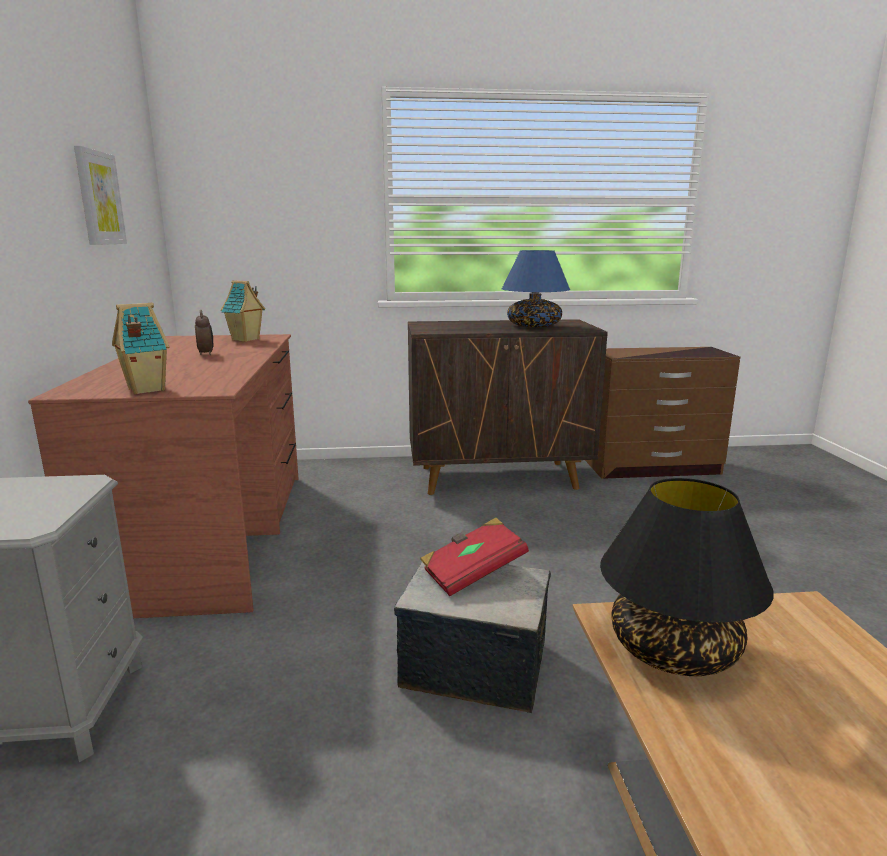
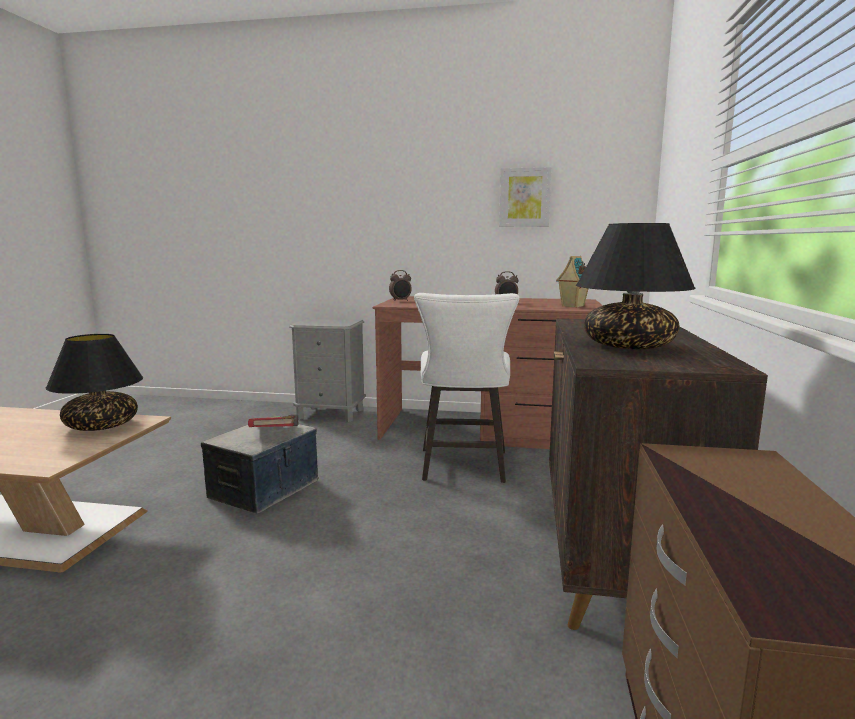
camera: 105 degrees right, 5 degrees down
toy house [112,303,169,394] -> alarm clock [389,270,412,301]
blue table lamp [502,250,570,328] -> black table lamp [576,223,695,349]
none -> white stool [414,293,520,483]

